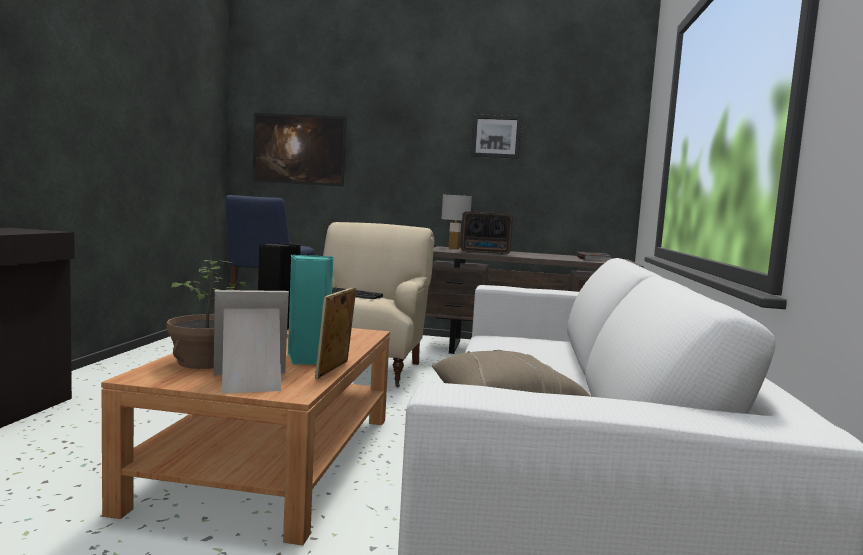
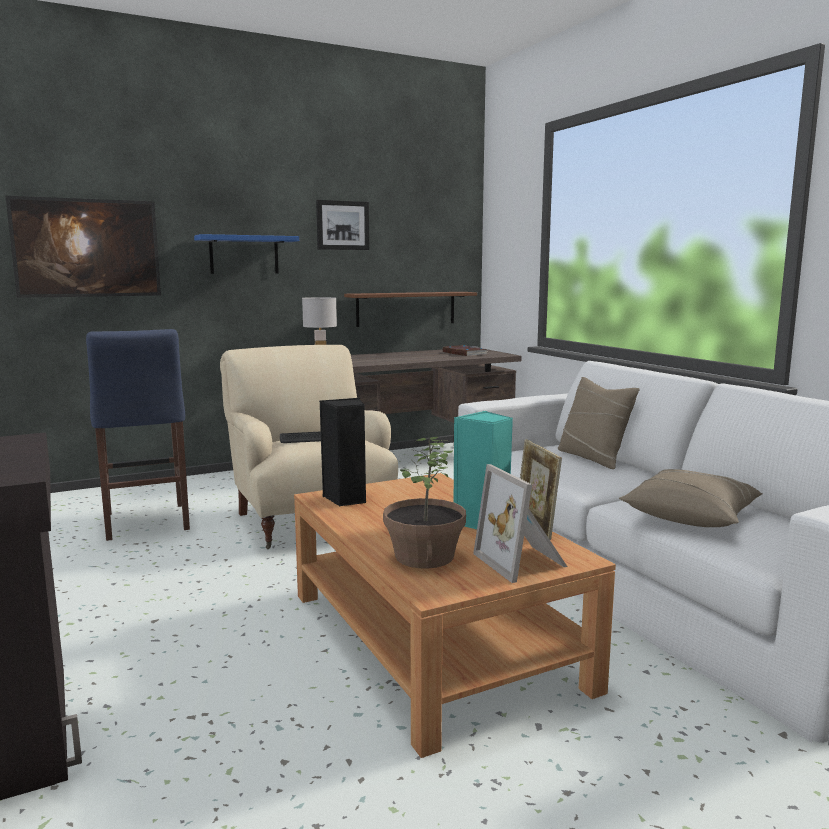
camera: 35 degrees left, 5 degrees up
picture frame [214,290,289,394] -> picture frame turned 60 degrees counterclockwise [473,464,568,583]
radio [461,211,513,255] -> none
none -> blue shelf [194,234,299,274]
none -> brown shelf [344,292,477,327]
none -> beige pillow [558,377,640,469]

